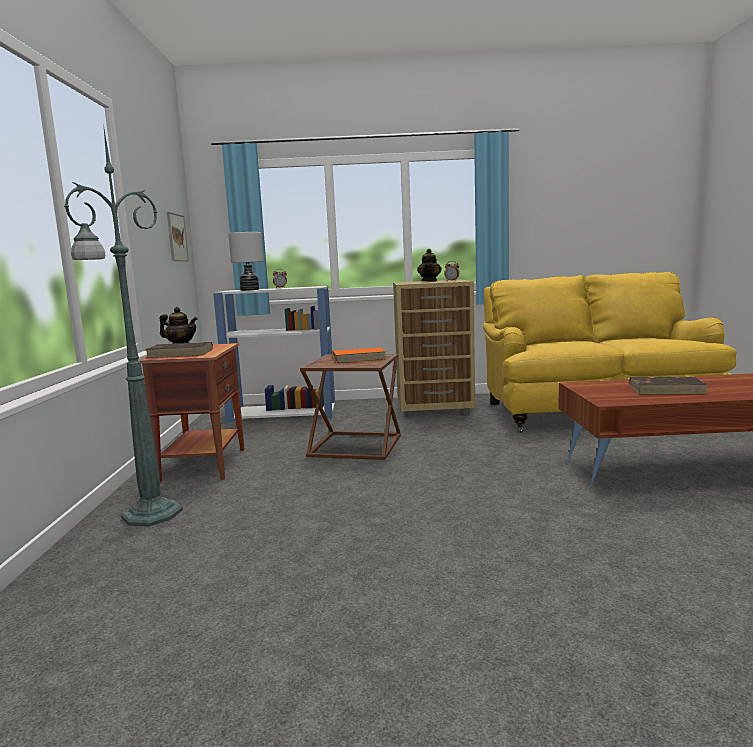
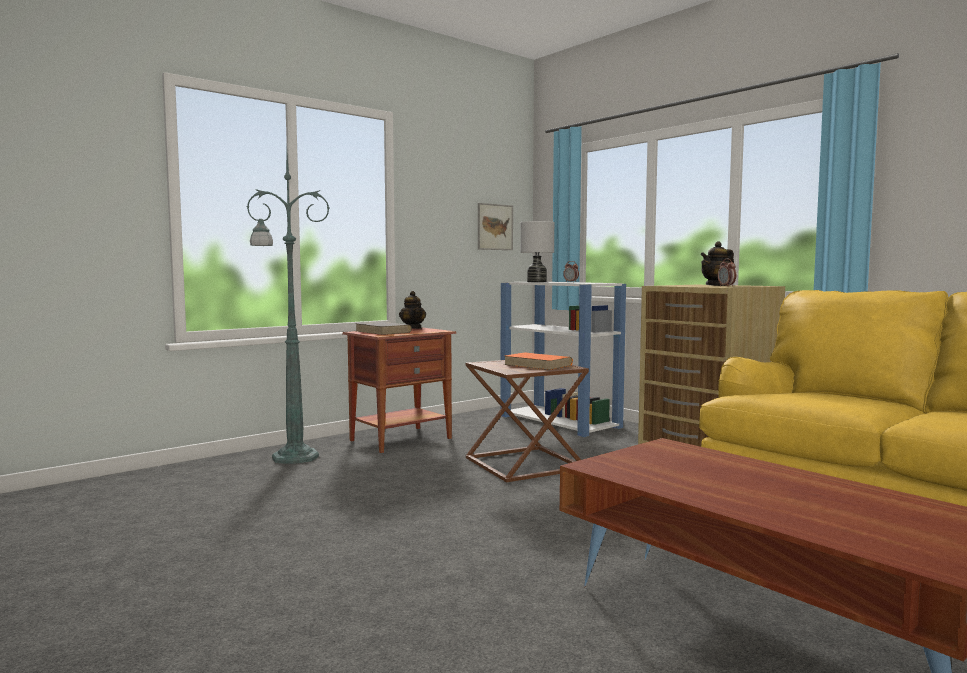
camera: 50 degrees right, 5 degrees down
brown book [629,377,708,395] -> none

